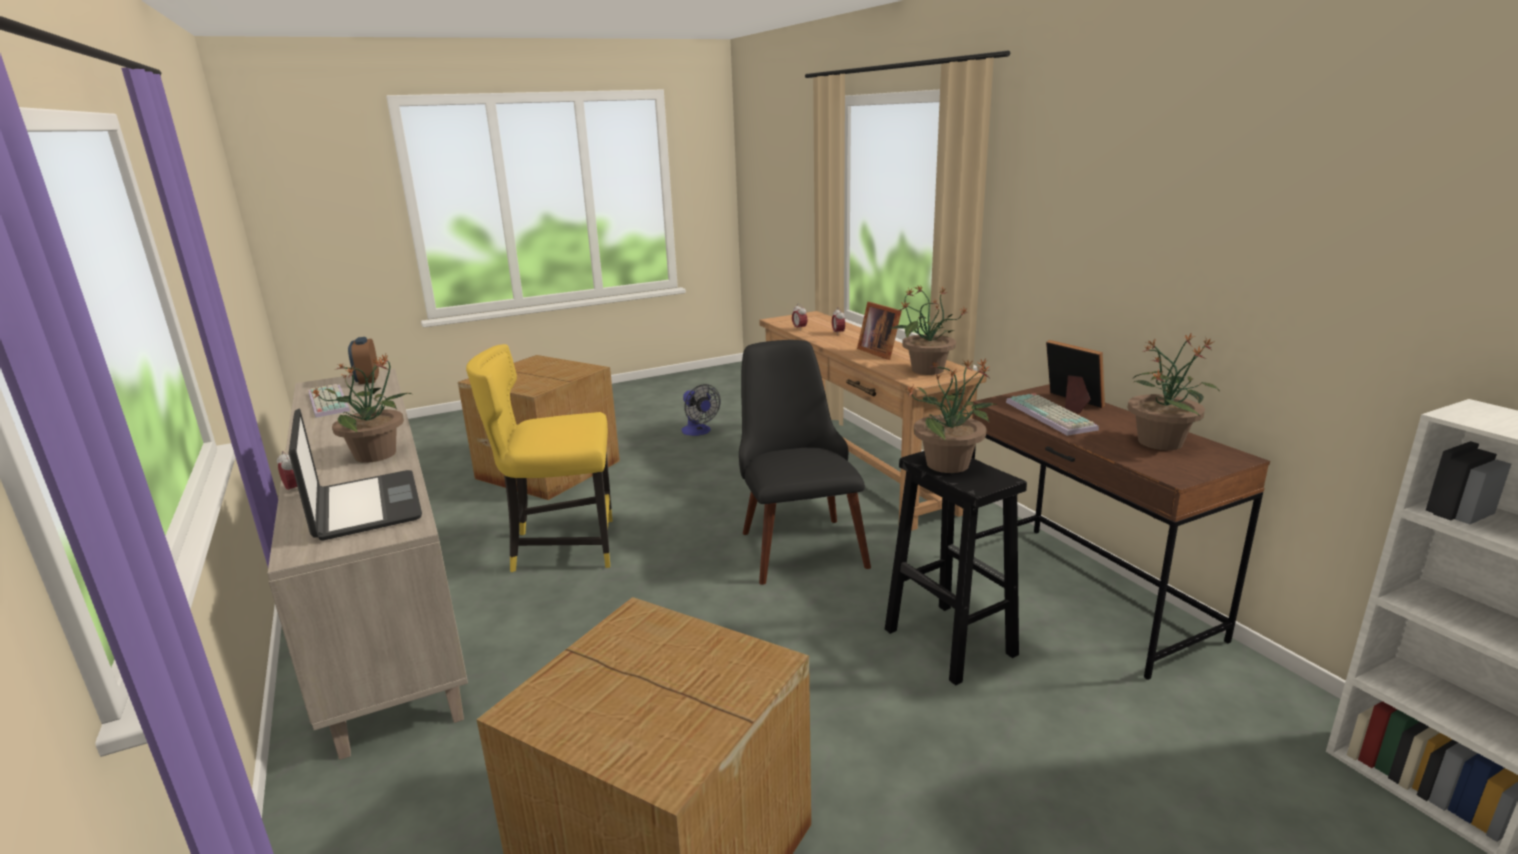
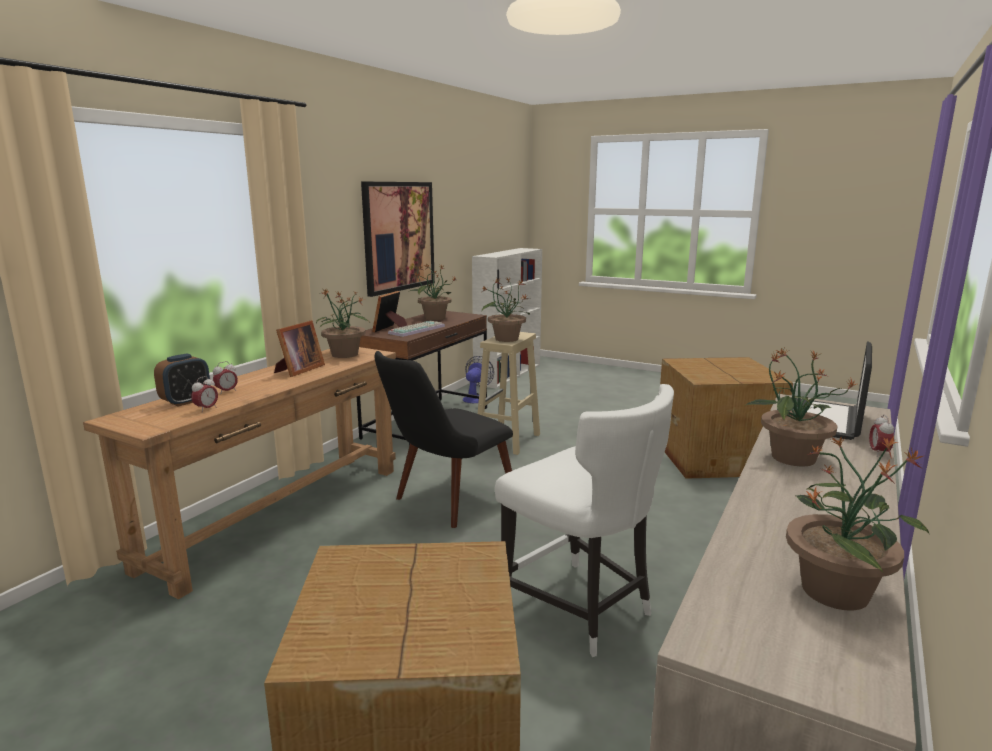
camera: 125 degrees left, 5 degrees down
keyboard [308,384,350,418] -> potted plant [786,436,930,610]
alarm clock [348,337,379,384] -> alarm clock moved to [154,354,211,407]
yellow chair [466,344,612,572] -> white chair [495,384,674,657]
fan [681,384,720,436] -> fan moved to [463,356,494,403]
black stool [885,451,1027,686] -> beige stool [478,332,540,455]
none -> picture [361,182,435,297]

